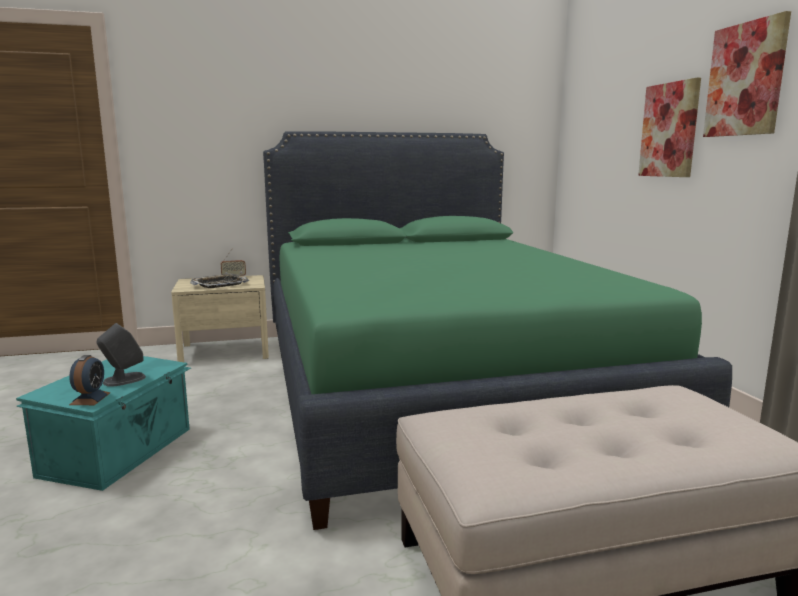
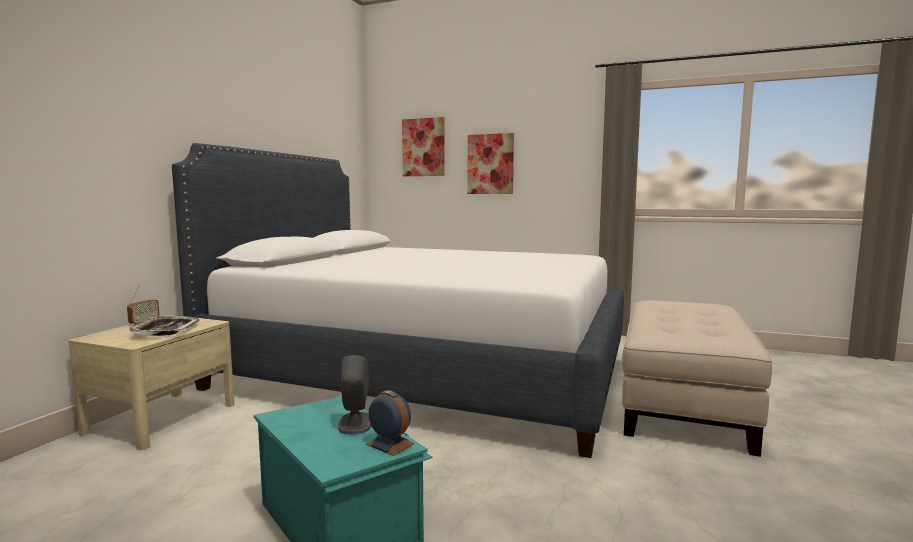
camera: 55 degrees left, 5 degrees down
green bed [263,131,732,530] -> white bed [172,143,624,458]
picture [703,11,791,137] -> picture moved to [402,117,445,176]

